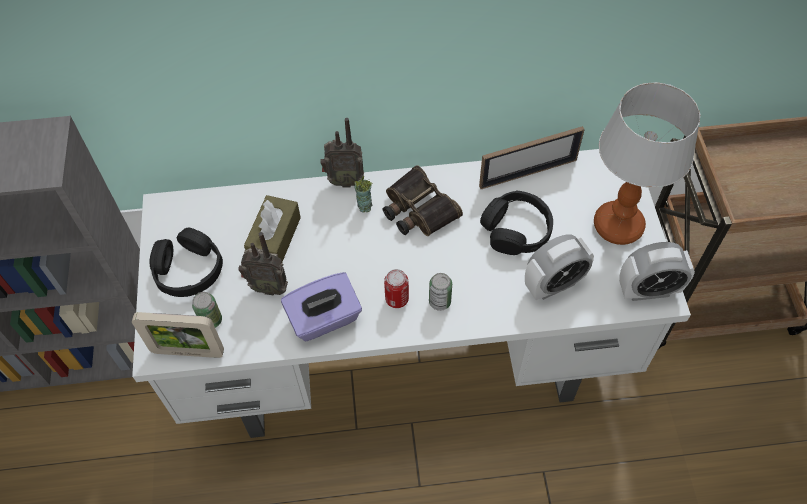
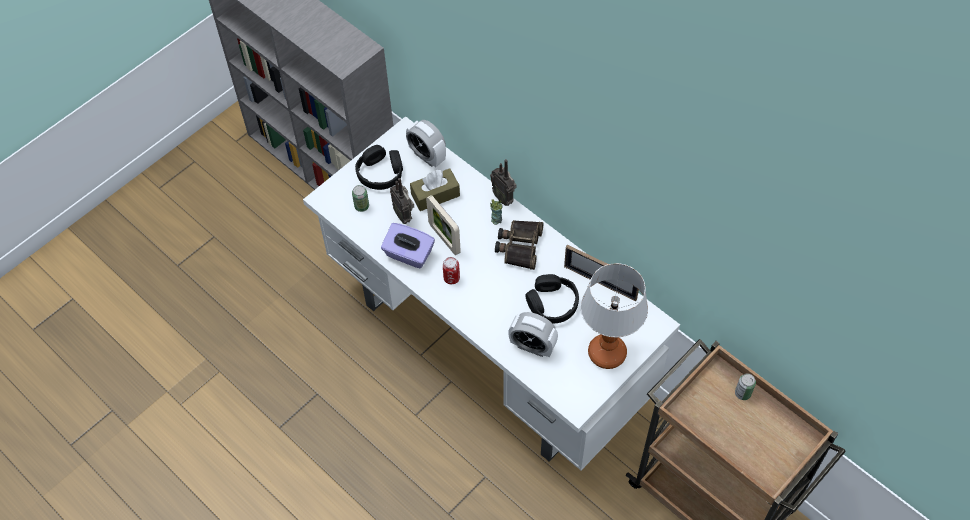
camera: 50 degrees right, 0 degrees up
picture frame [132,312,224,358] -> picture frame moved to [426,195,461,255]
can [429,273,452,311] -> can moved to [735,373,756,400]
alarm clock [619,242,695,301] -> alarm clock moved to [406,120,446,167]

